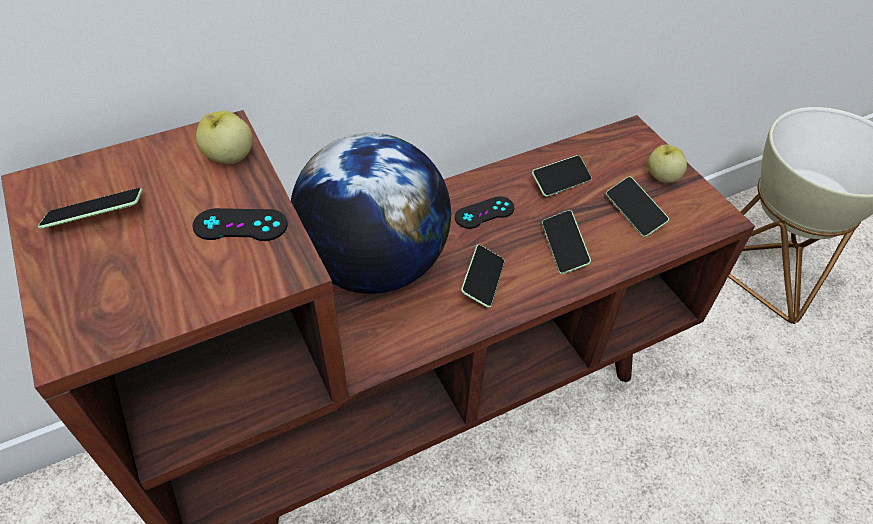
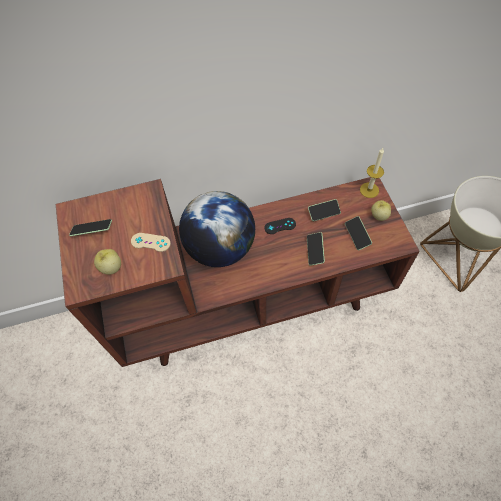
camera: 15 degrees right, 10 degrees up
black game controller [192,208,288,241] -> beige game controller [131,233,171,252]
apple [196,111,253,164] -> apple moved to [94,249,121,275]
phone [461,245,505,308] -> none
none -> candle [360,148,384,198]

